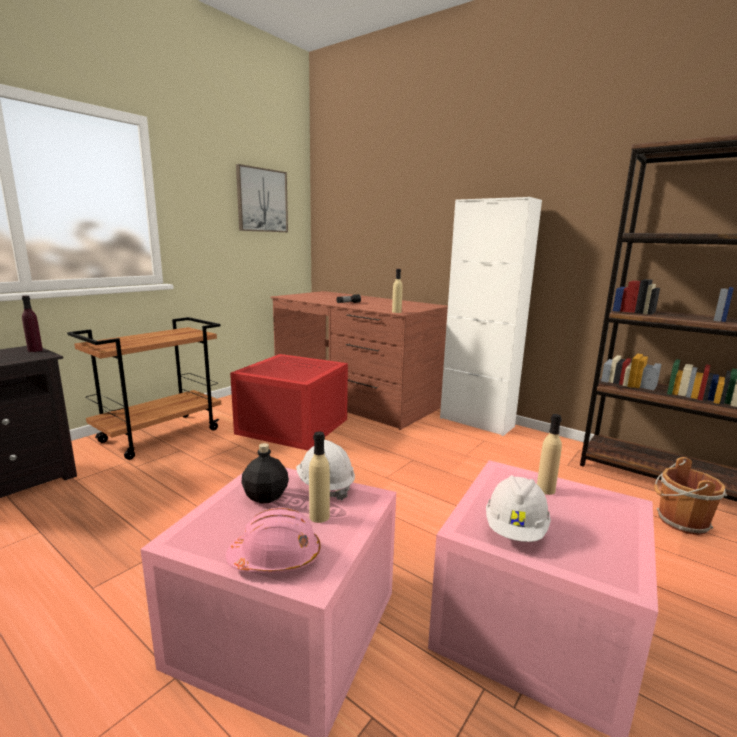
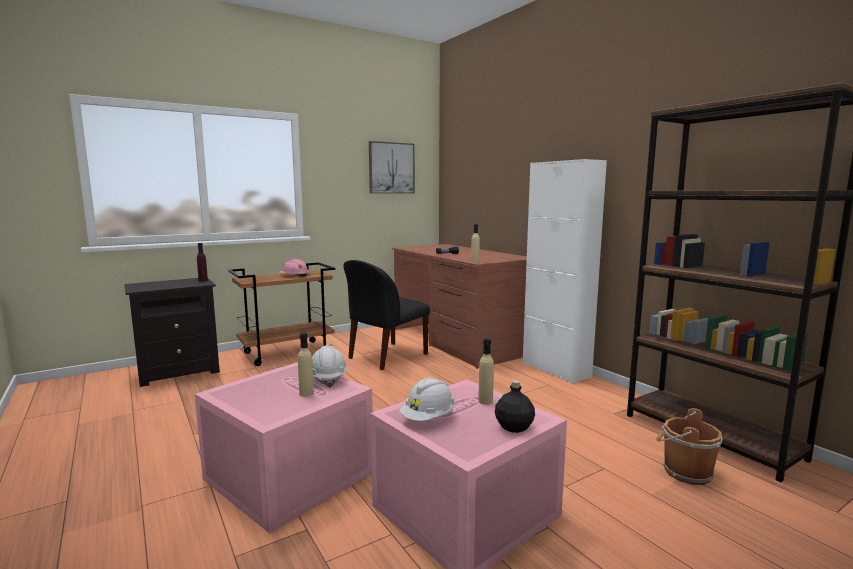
camera: 20 degrees right, 5 degrees down
pink hard hat [226,507,321,573] -> pink hard hat moved to [279,259,310,277]
red storage box [230,354,348,451] -> black chair [343,260,430,370]
black bottle [241,443,289,504] -> black bottle moved to [495,380,535,433]

